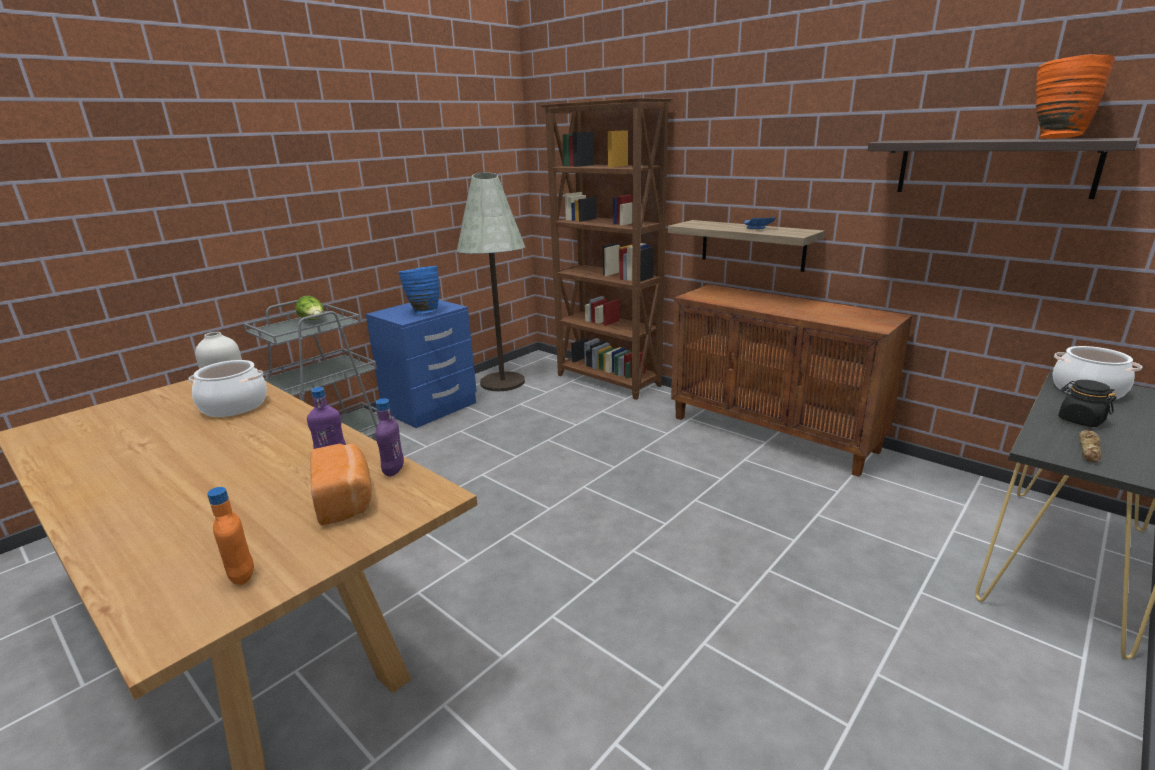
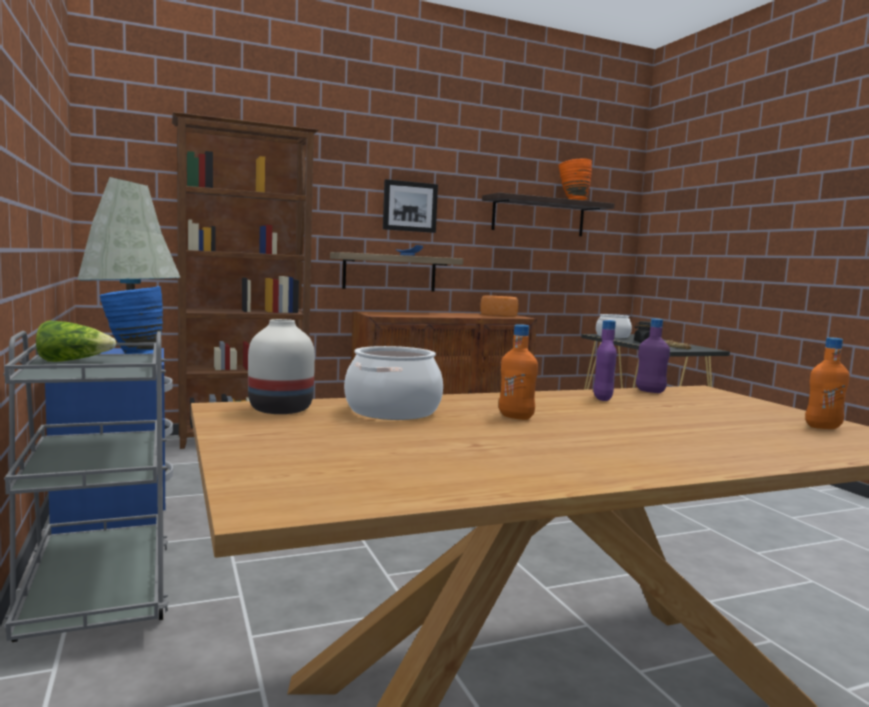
camera: 65 degrees left, 15 degrees down
bread [310,443,372,525] -> bread moved to [480,295,518,317]
none -> picture [383,179,438,233]
none -> orange bottle [499,324,538,420]

